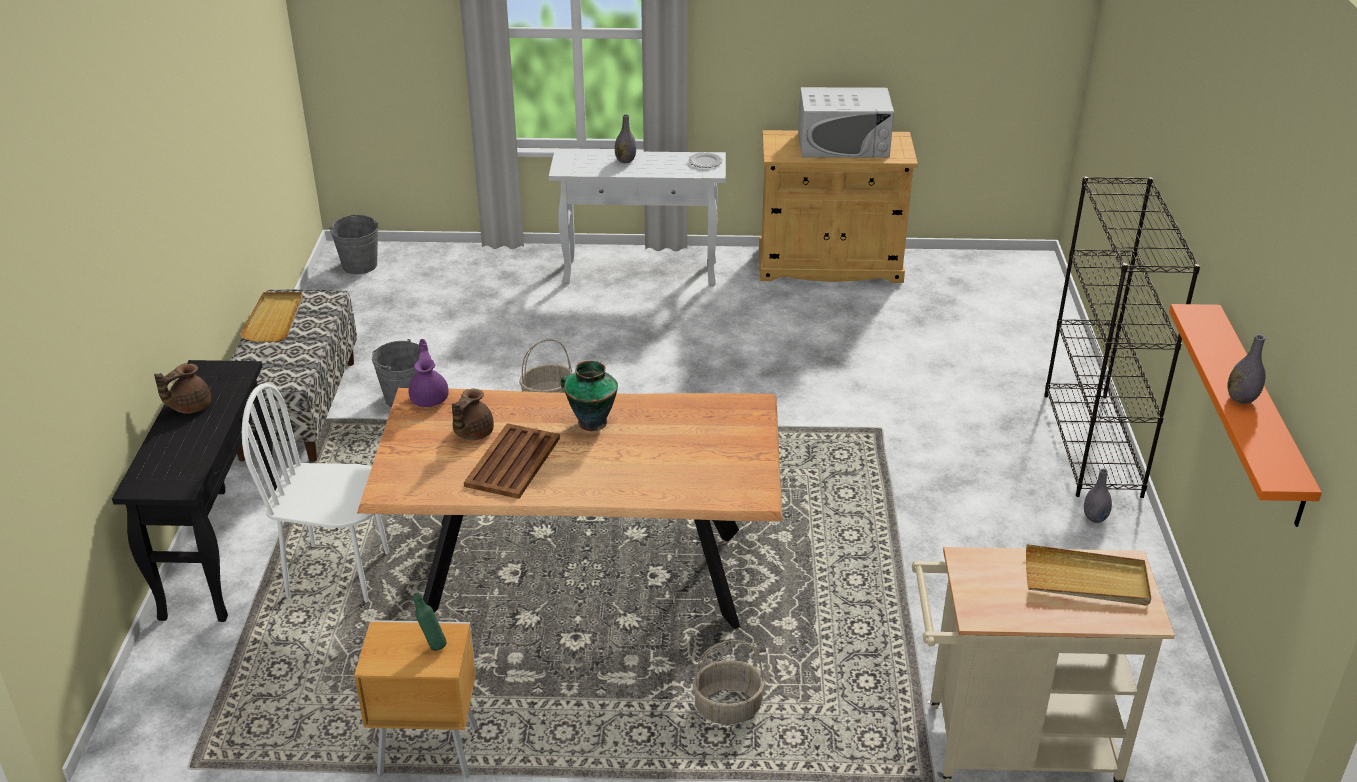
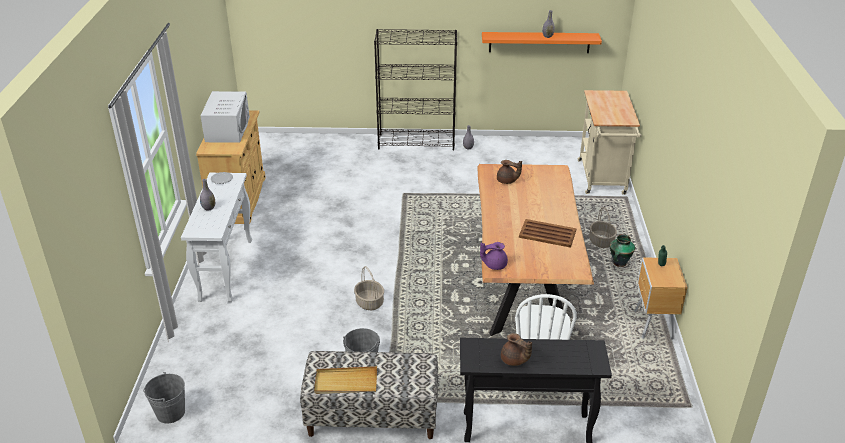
camera: 90 degrees left, 0 degrees up
brown teapot [452,389,494,440] -> brown teapot moved to [497,160,522,184]
vase [561,360,618,431] -> vase moved to [610,234,635,267]
beige tray [1026,544,1151,606] -> none

